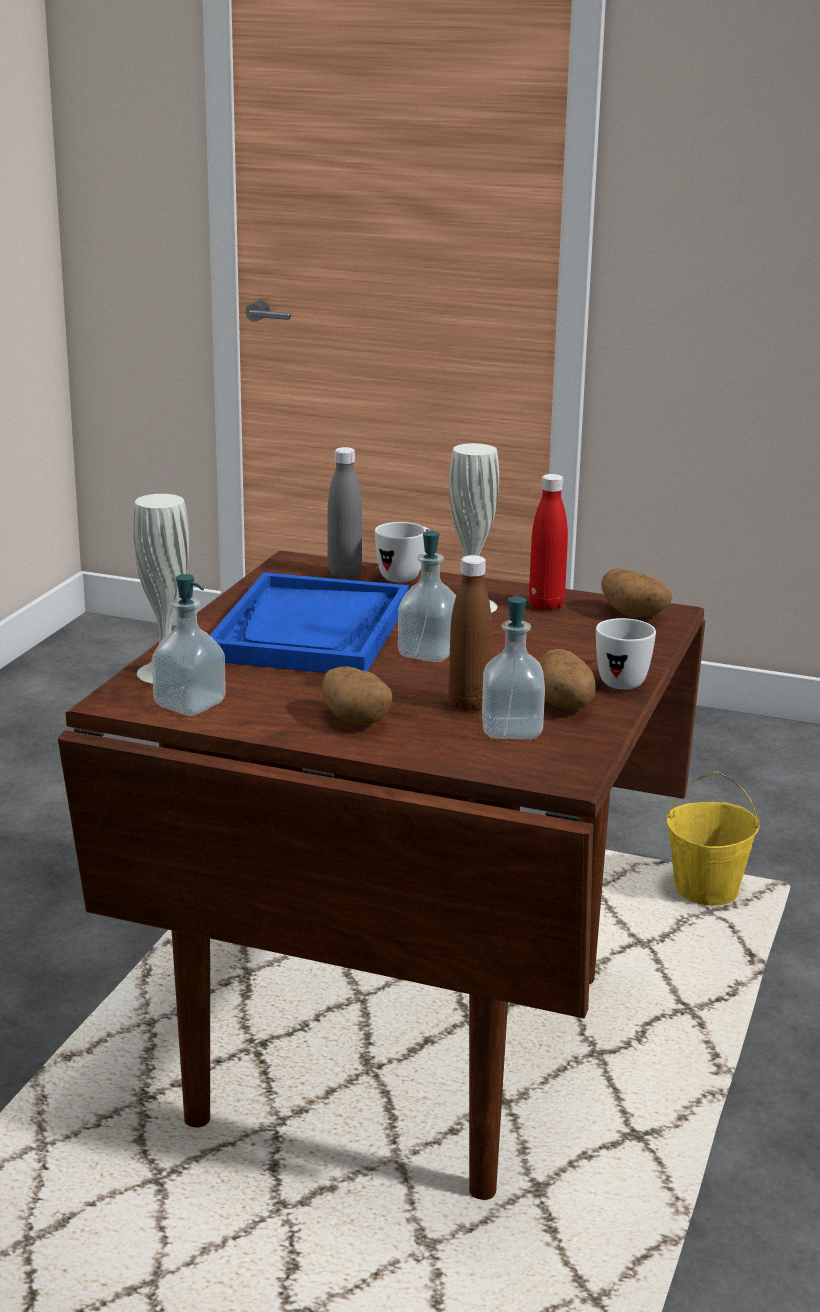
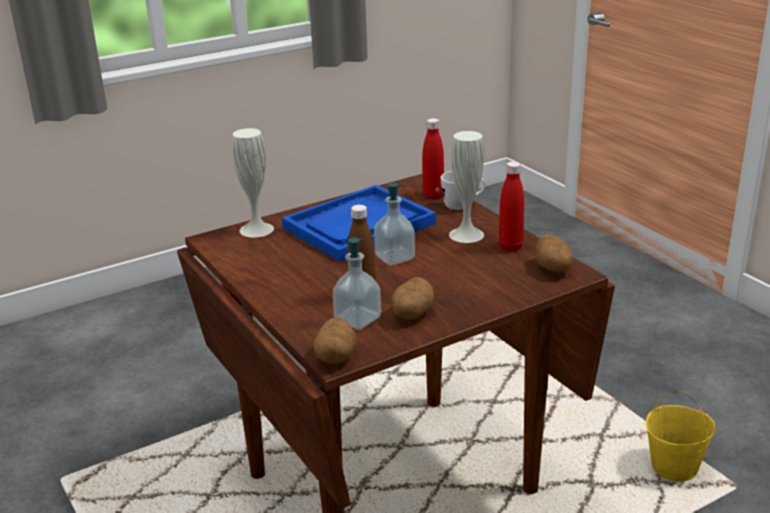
camera: 40 degrees right, 5 degrees up
soap dispenser [152,574,226,716] -> none
potato [322,666,392,725] -> potato moved to [313,318,356,364]
grey bottle [327,447,362,578] -> red bottle [422,118,444,199]
white mug [596,618,656,690] -> none

